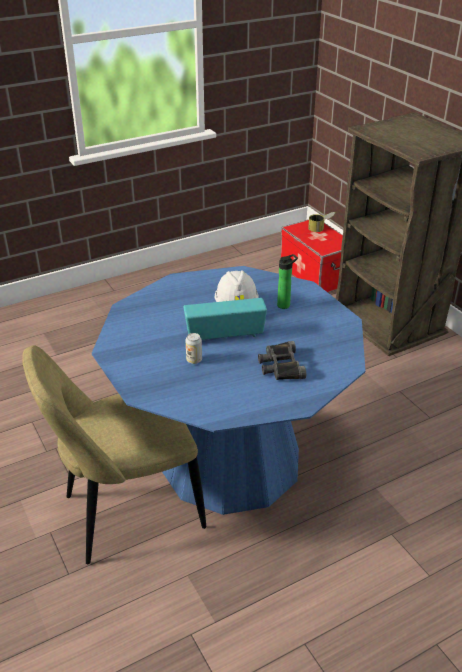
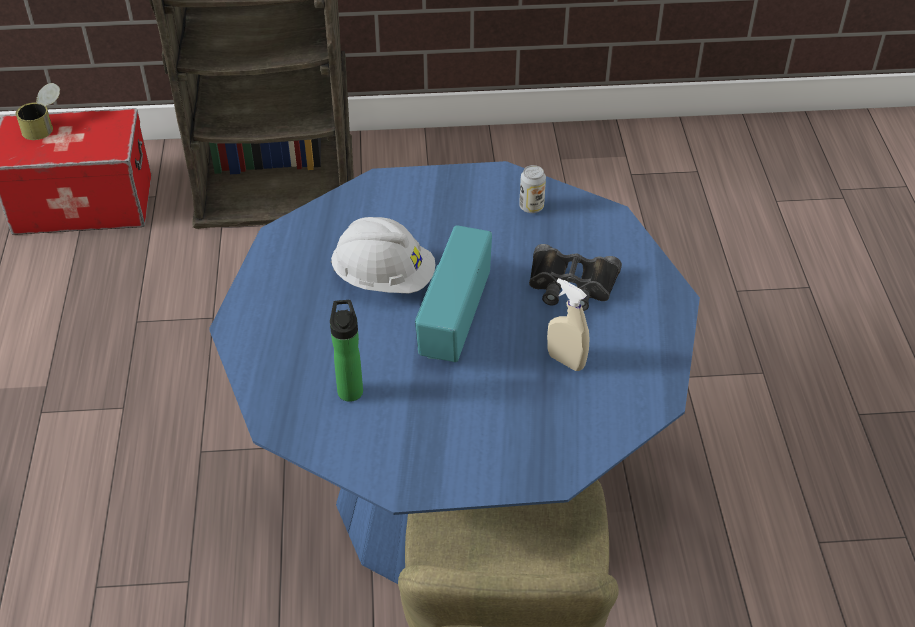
camera: 65 degrees left, 10 degrees up
can [185,333,202,364] -> can moved to [519,165,546,213]
bottle [277,254,298,309] -> bottle moved to [330,300,363,402]
none -> beige spray bottle [547,278,589,371]

